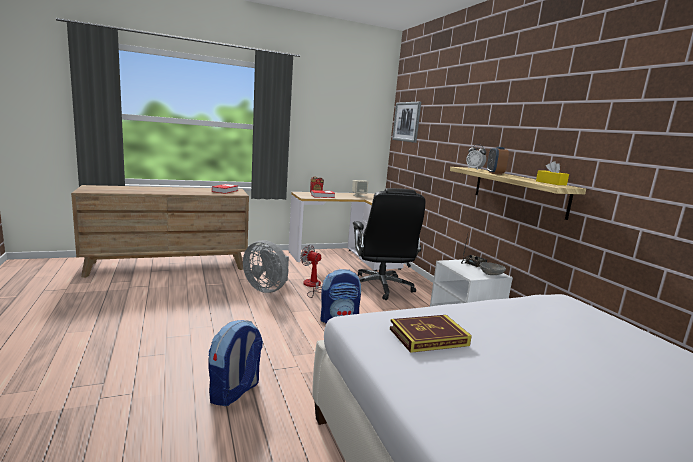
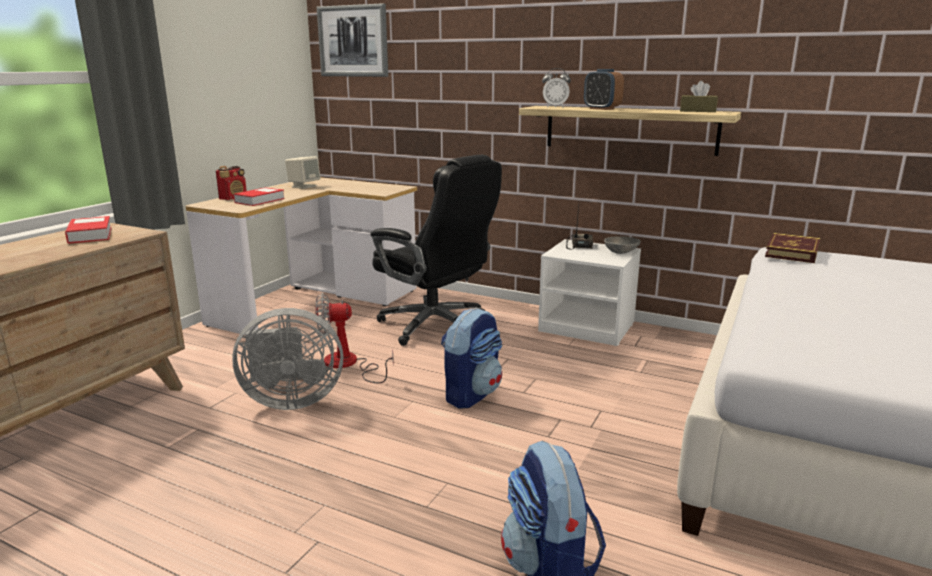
camera: 40 degrees left, 5 degrees up
book [390,315,472,353] -> book moved to [765,233,820,263]
yellow tissue box [536,161,569,185] -> brown tissue box [680,81,718,112]

